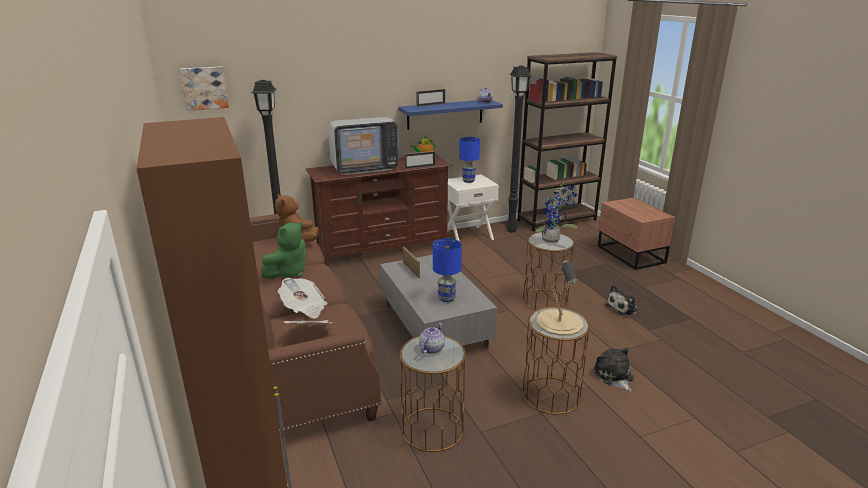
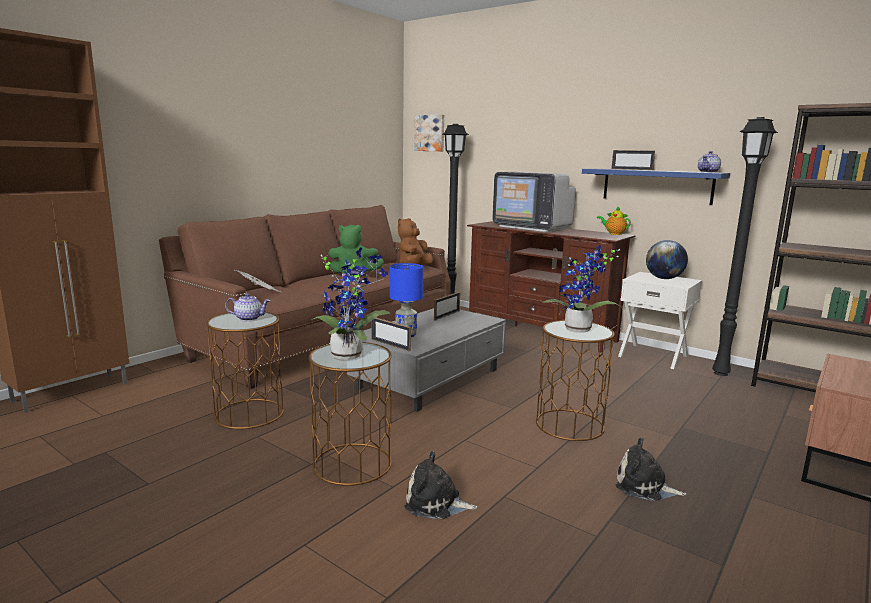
camera: 60 degrees right, 10 degrees down
newspaper [278,278,327,318] -> none
picture frame [404,151,436,169] -> picture frame moved to [371,318,411,351]
blue table lamp [459,137,480,183] -> globe [646,240,688,279]
beige table lamp [536,261,584,335] -> potted plant [311,247,390,360]
plush toy [594,347,633,392] -> plush toy turned 120 degrees counterclockwise [405,451,477,519]

